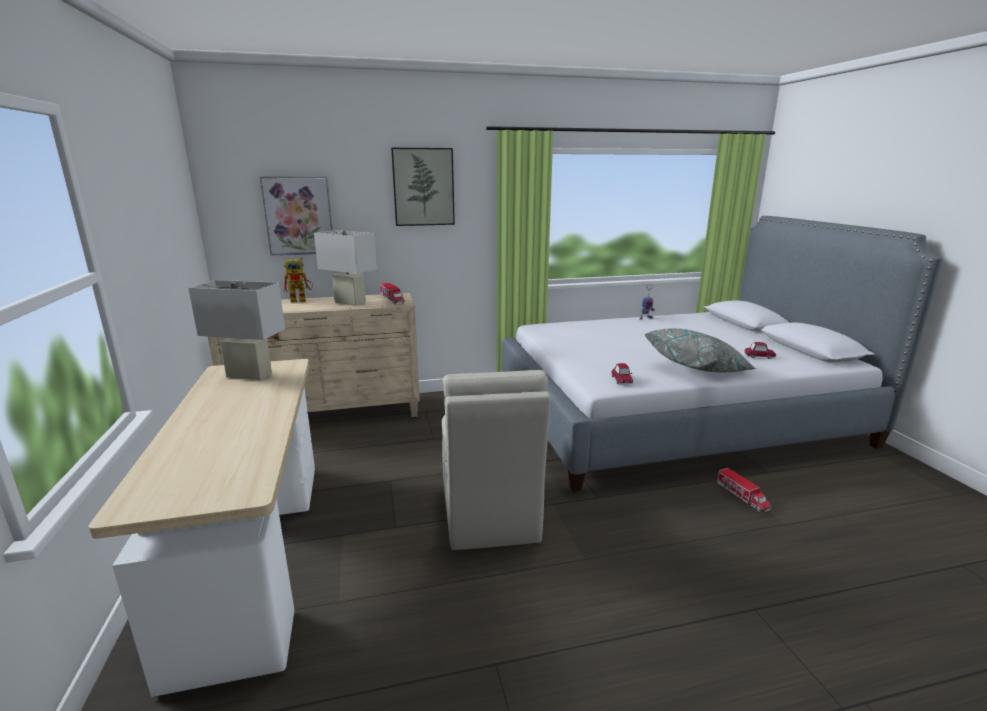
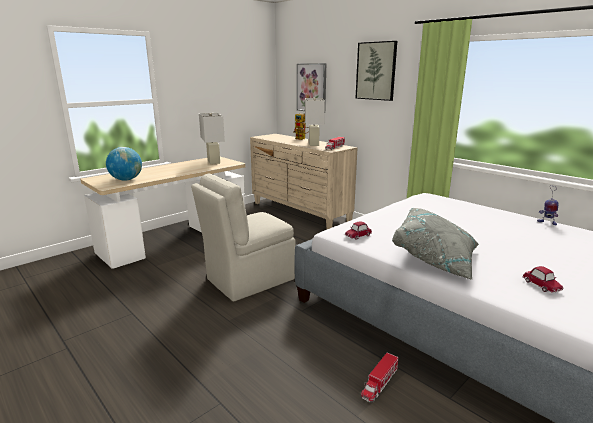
camera: 60 degrees right, 0 degrees up
none -> globe [106,147,142,181]

